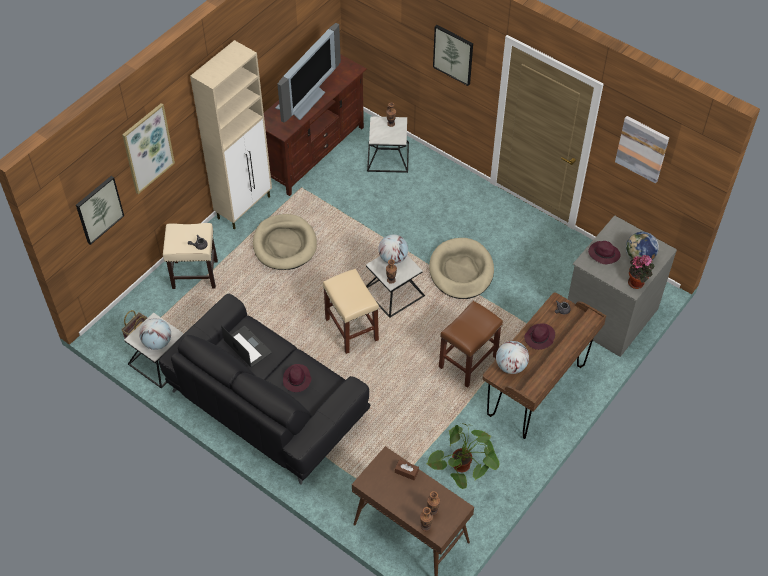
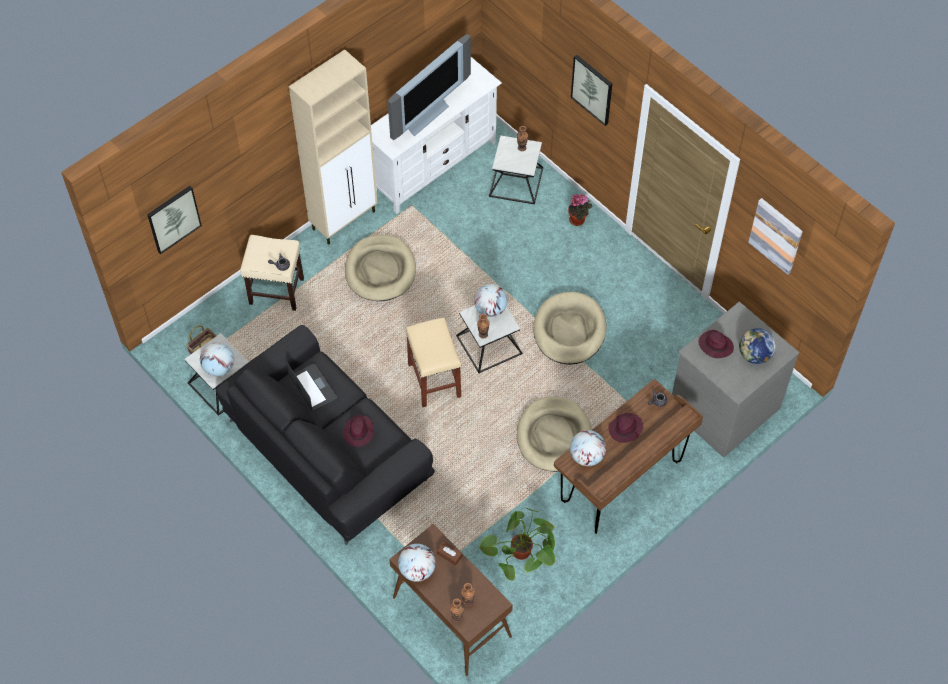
camera: 10 degrees right, 5 degrees up
picture [122,103,175,194] -> none
brown tv stand [264,54,367,196] -> white tv stand [371,57,502,214]
brown stool [439,301,503,388] -> beige dog bed [517,396,592,472]
potted plant [628,255,655,289] -> potted plant moved to [568,194,592,226]
none -> globe [398,544,436,582]

